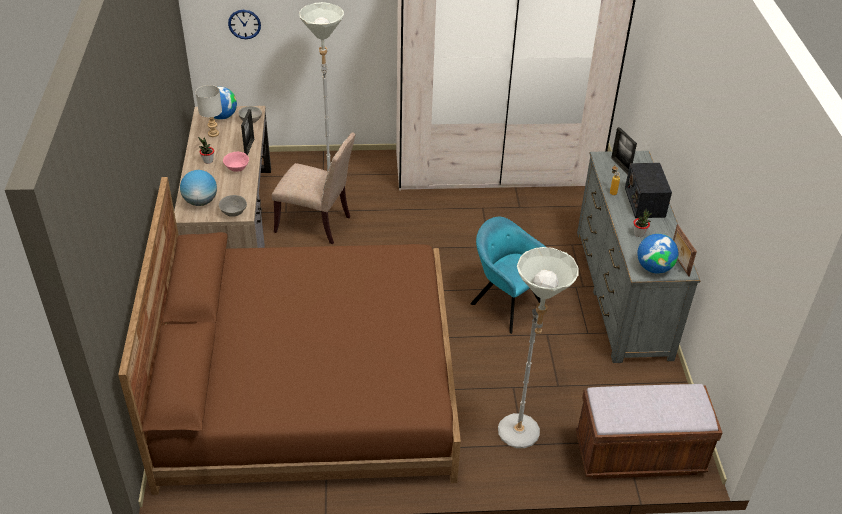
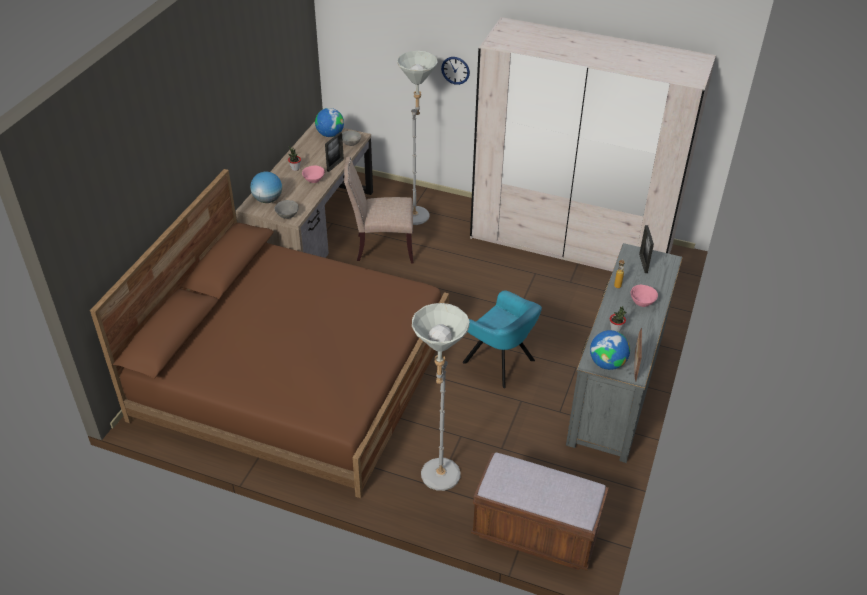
camera: 25 degrees right, 0 degrees up
grey table lamp [196,85,222,137] -> none
wall clock [228,10,261,39] -> wall clock moved to [441,57,470,85]
beige chair [272,133,356,244] -> beige chair turned 135 degrees clockwise [344,157,414,264]
turquoise armchair [470,217,546,334] -> turquoise armchair turned 150 degrees clockwise [463,290,542,388]
radio [625,163,672,218] -> pink bowl [631,285,658,307]

